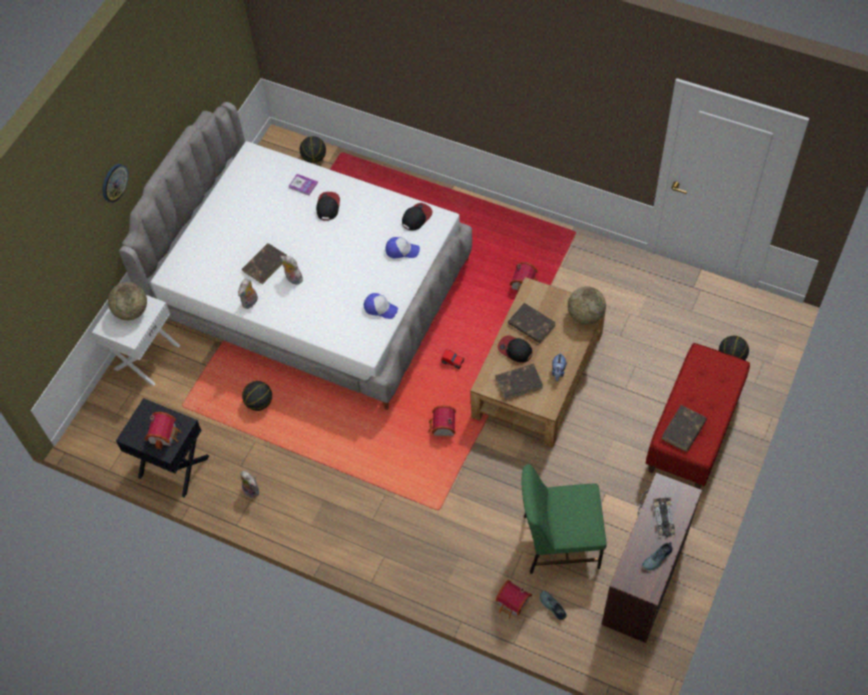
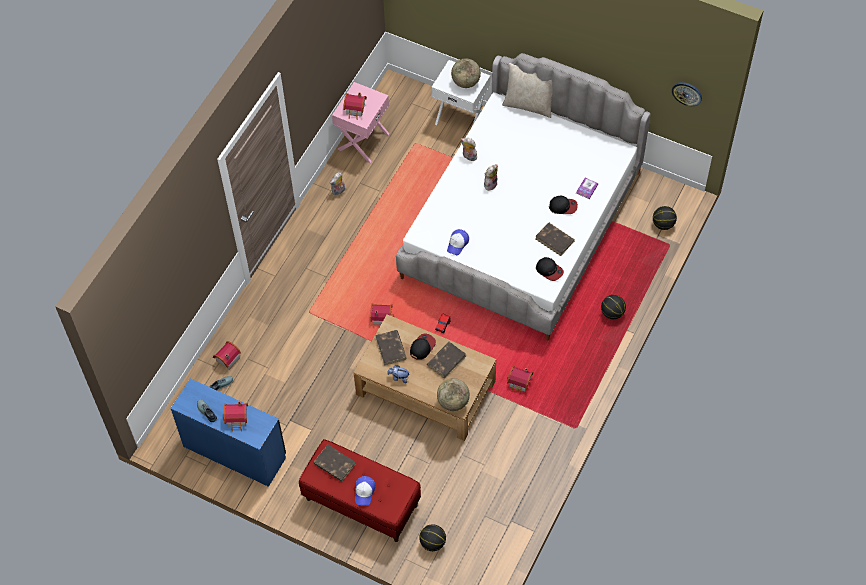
camera: 90 degrees right, 0 degrees up
wall clock [103,164,128,203] -> wall clock moved to [672,82,702,106]
black nightstand [116,398,209,497] -> pink nightstand [332,82,389,163]
brown book [242,243,287,284] -> brown book moved to [536,223,575,256]
basketball [242,381,272,411] -> basketball moved to [601,295,626,319]
cap [385,237,420,258] -> cap moved to [355,476,375,506]
green chair [522,464,607,574] -> none
brown desk [601,473,702,643] -> blue desk [170,378,286,487]
toy car [653,497,675,538] -> toy house [223,402,248,431]
none -> beige pillow [502,63,553,118]

